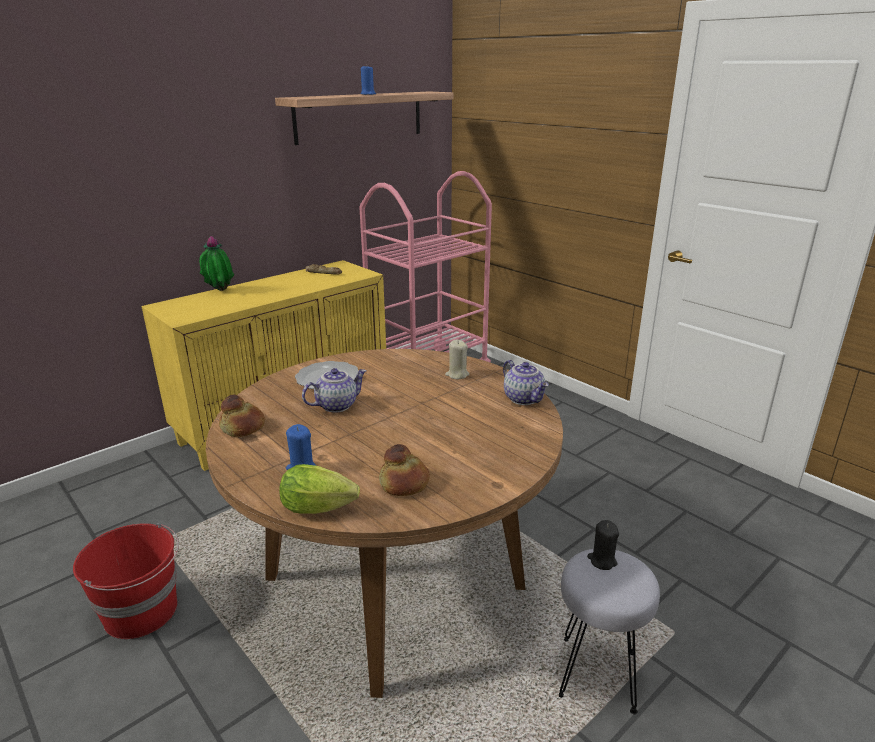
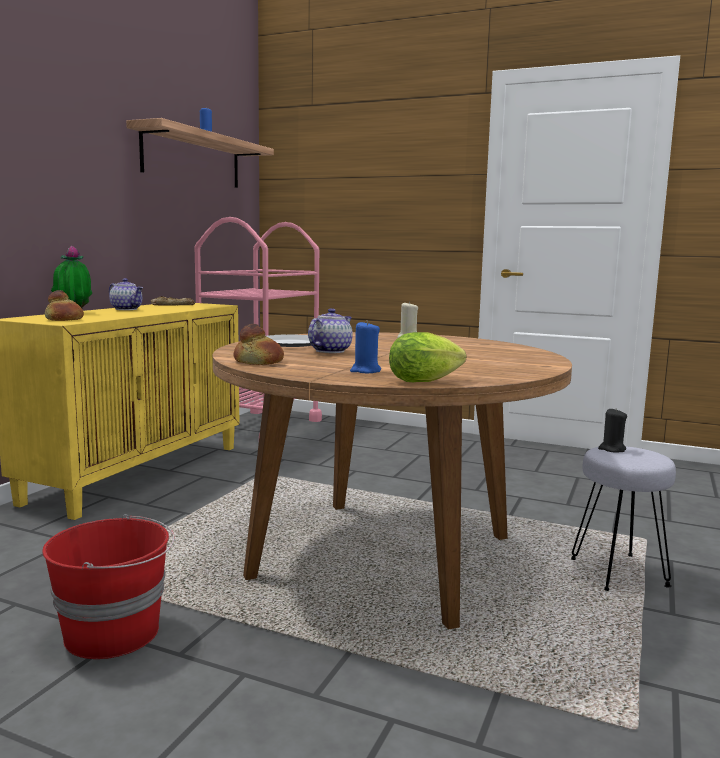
camera: 25 degrees left, 15 degrees down
bread [379,444,430,496] -> bread moved to [45,290,84,321]
teapot [503,360,549,405] -> teapot moved to [109,278,143,310]

